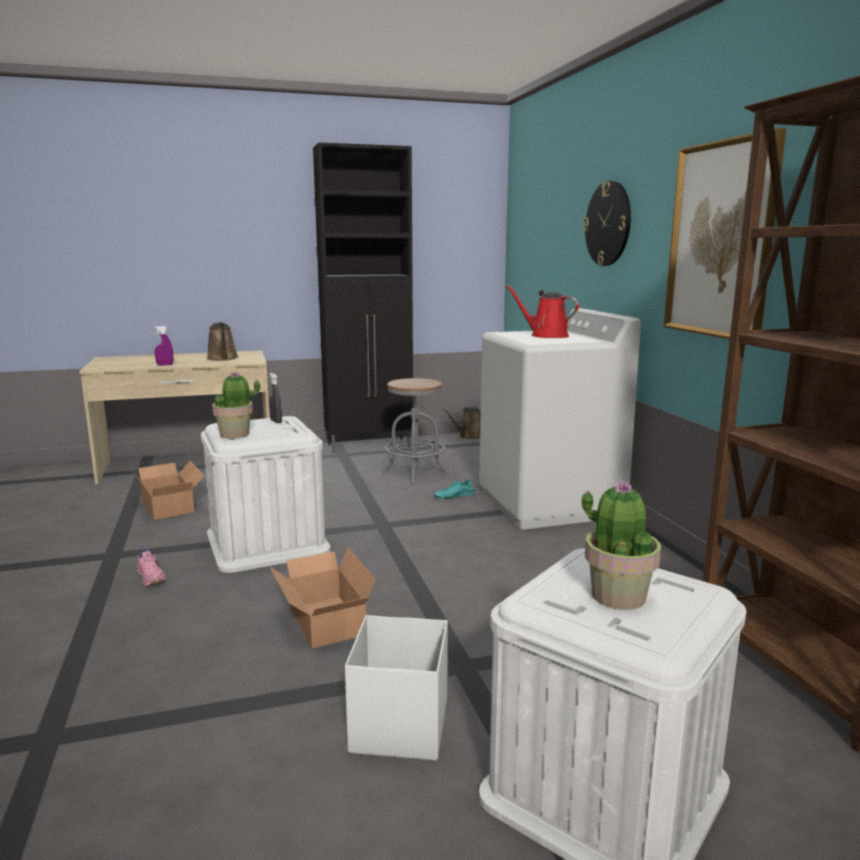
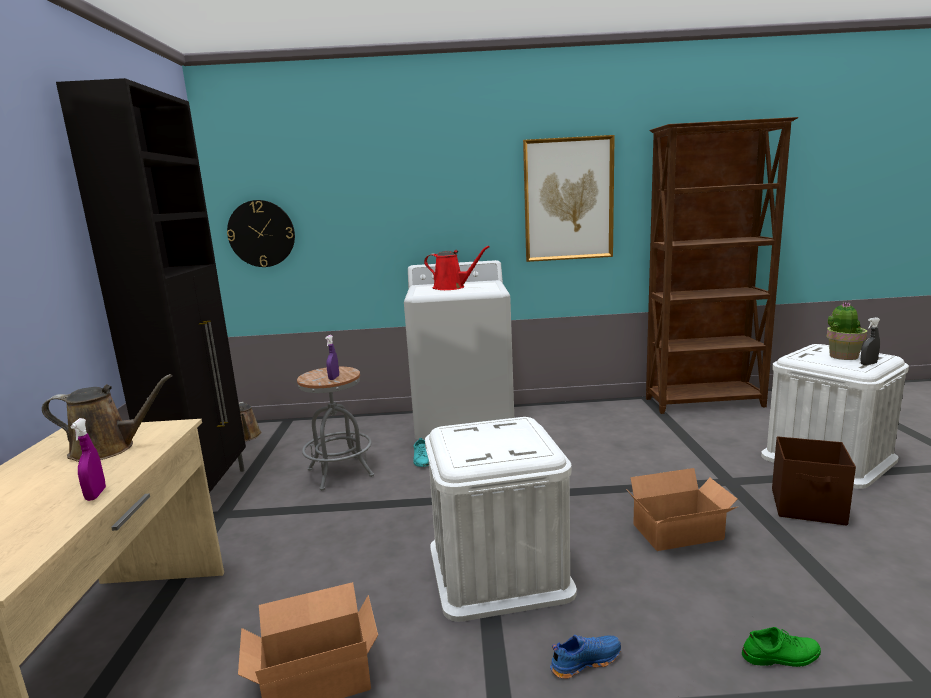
camera: 75 degrees left, 0 degrees up
pink shoe [137,546,166,586] -> blue shoe [550,635,621,679]
potted plant [212,371,260,439] -> none
grey spray bottle [269,373,282,423] -> grey spray bottle moved to [860,317,880,365]
white storage box [345,615,448,760] -> brown storage box [772,436,856,525]
red watering can [506,285,579,338] -> red watering can turned 120 degrees counterclockwise [424,246,490,290]
wall clock [583,181,631,266] -> wall clock moved to [227,200,295,267]
none -> purple spray bottle [325,335,339,380]
none -> green shoe [742,627,821,667]

